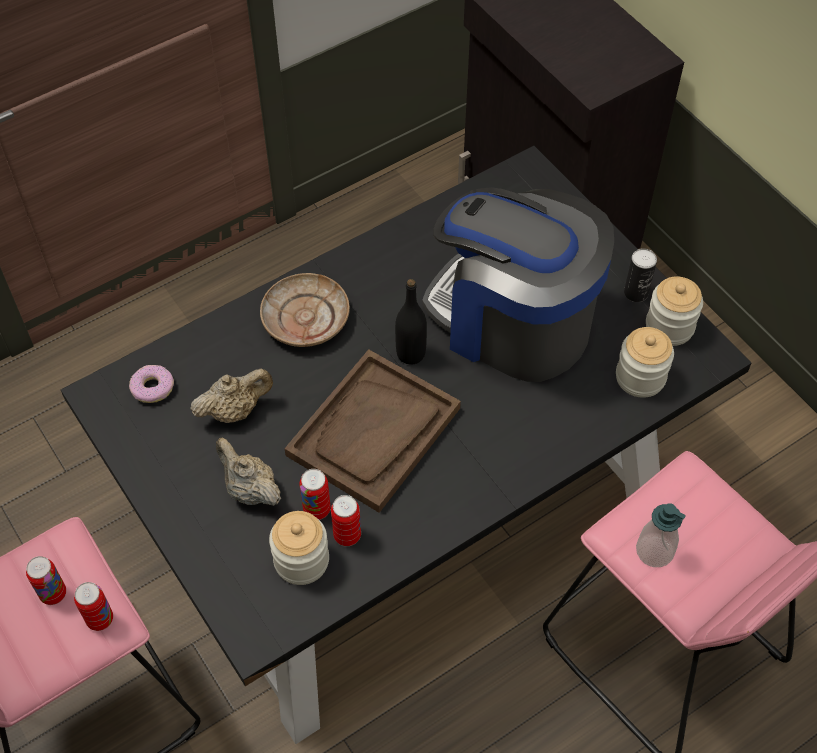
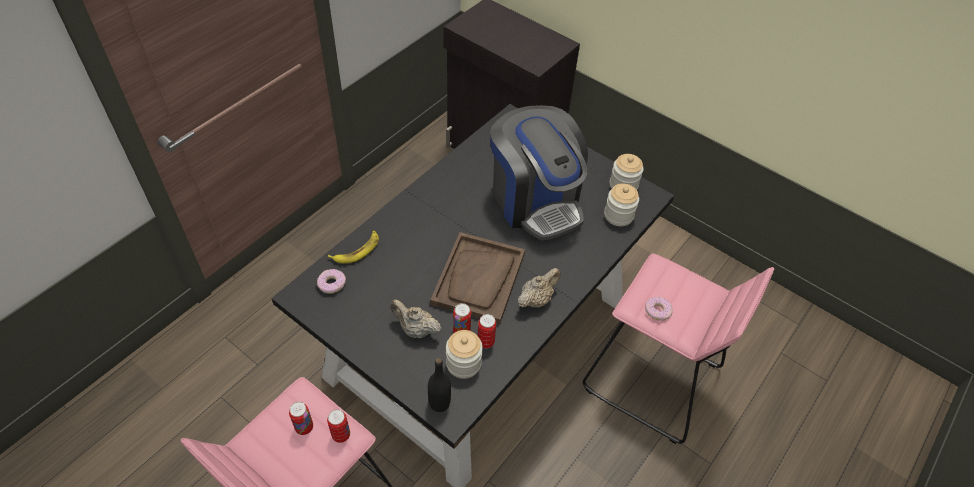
camera: 20 degrees left, 5 degrees down
beige teapot [190,368,273,423] -> beige teapot moved to [517,268,560,308]
beige plate [260,273,350,347] -> none
black bottle [395,279,427,364] -> black bottle moved to [428,358,451,412]
coffee machine [422,187,614,382] -> coffee machine turned 135 degrees counterclockwise [490,105,588,241]
can [624,248,657,302] -> none
soap dispenser [636,503,686,567] -> donut [645,297,673,321]
none -> banana [328,231,379,264]

